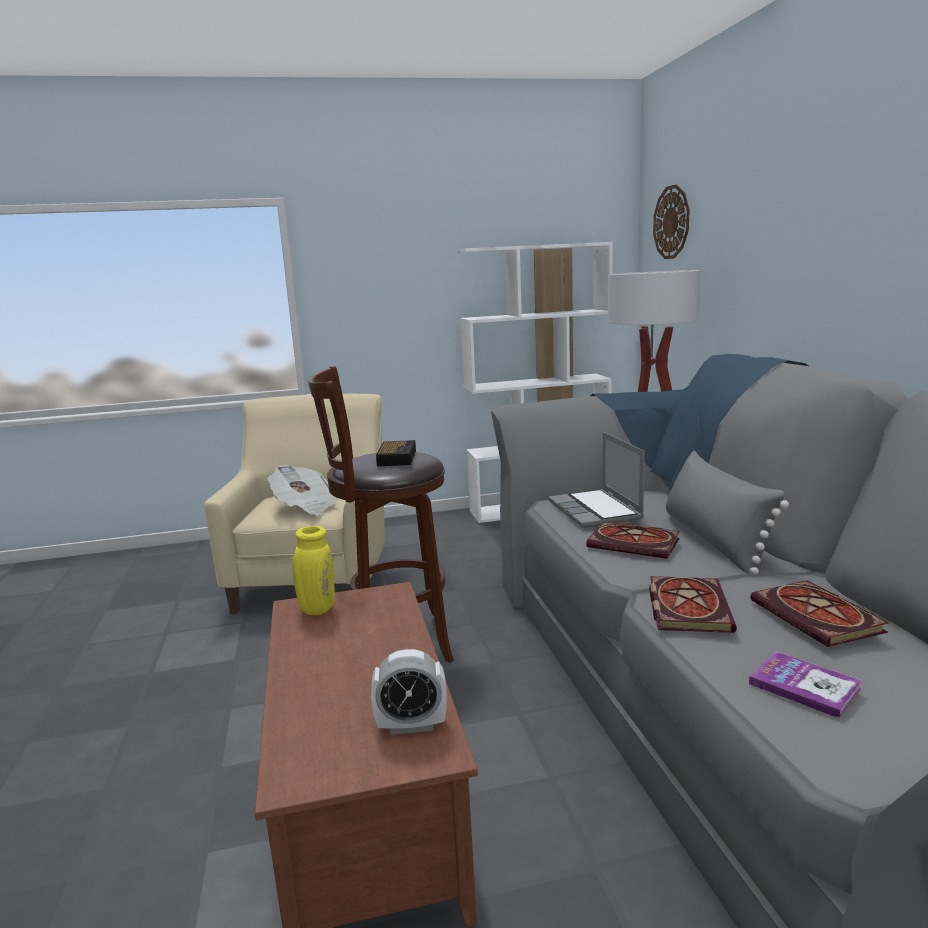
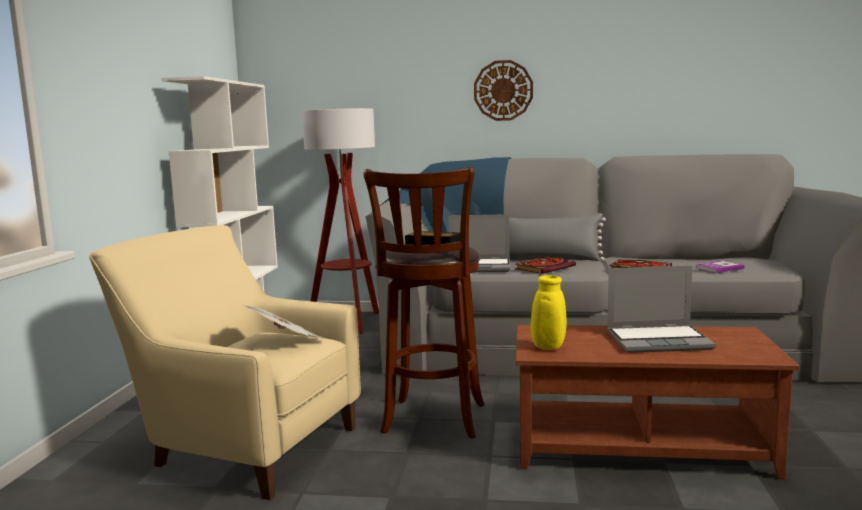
camera: 70 degrees left, 5 degrees down
alarm clock [371,649,447,735] -> none
wall clock [653,184,690,259] -> wall clock moved to [474,60,533,121]
book [750,580,889,647] -> none
none -> laptop [607,265,716,353]

